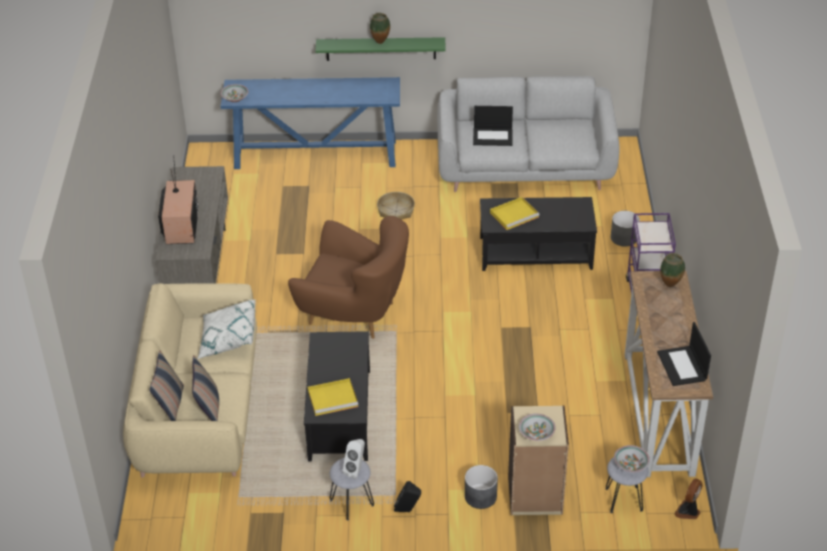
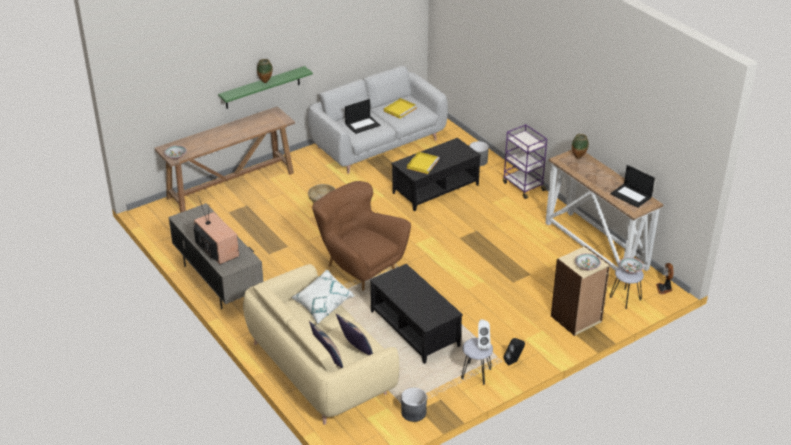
camera: 35 degrees left, 5 degrees down
blue console table [221,77,400,169] -> brown console table [154,106,295,213]
brown armchair [288,216,409,339] -> brown armchair turned 120 degrees counterclockwise [312,181,411,291]
yellow tray [308,378,358,416] -> yellow tray moved to [384,98,417,119]
grey planter [465,465,498,509] -> grey planter moved to [401,388,427,422]

